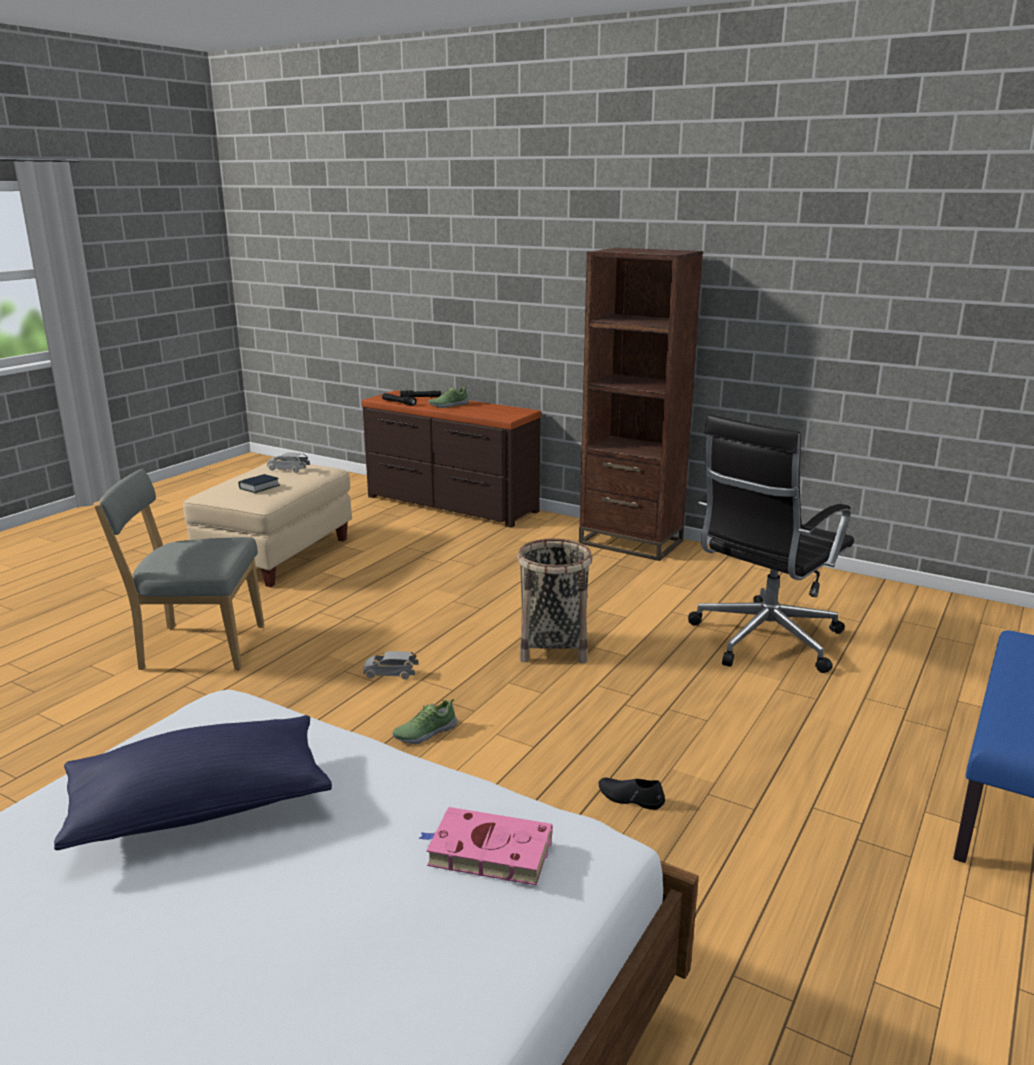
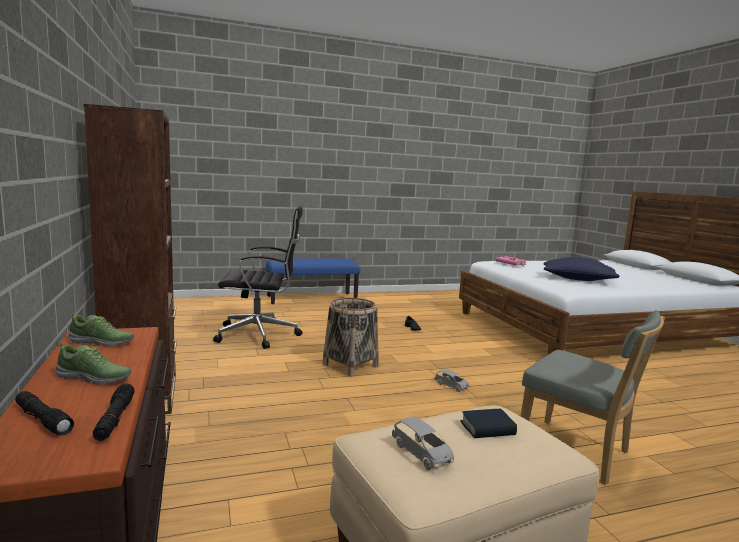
camera: 140 degrees left, 10 degrees down
shoe [393,699,457,744] -> shoe moved to [68,314,134,347]

